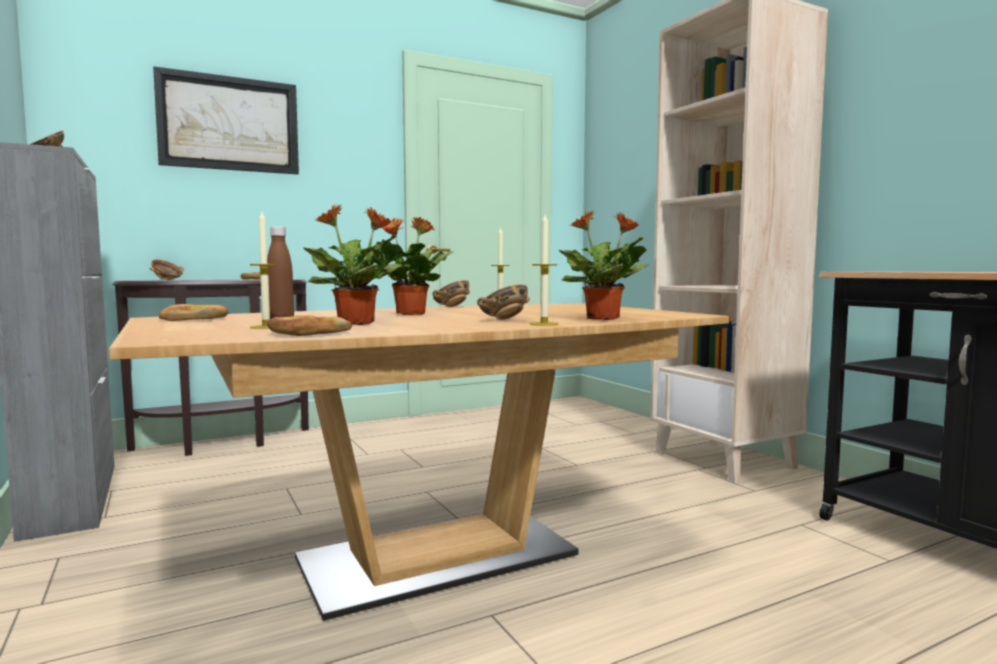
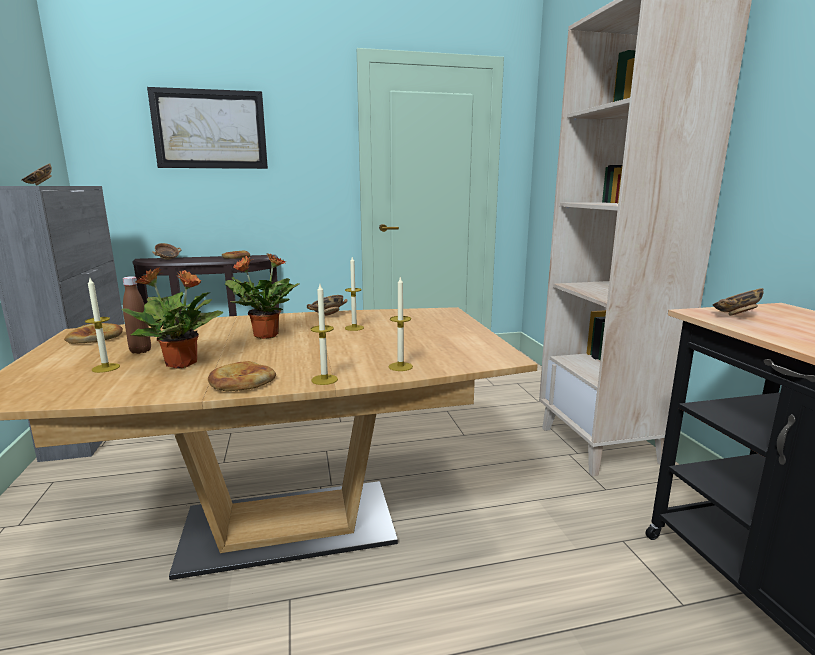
camera: 15 degrees right, 10 degrees up
bread [267,315,352,336] -> bread moved to [208,361,276,392]
bowl [477,284,530,320] -> bowl moved to [713,288,763,316]
potted plant [558,211,649,320] -> candle [389,277,413,371]

